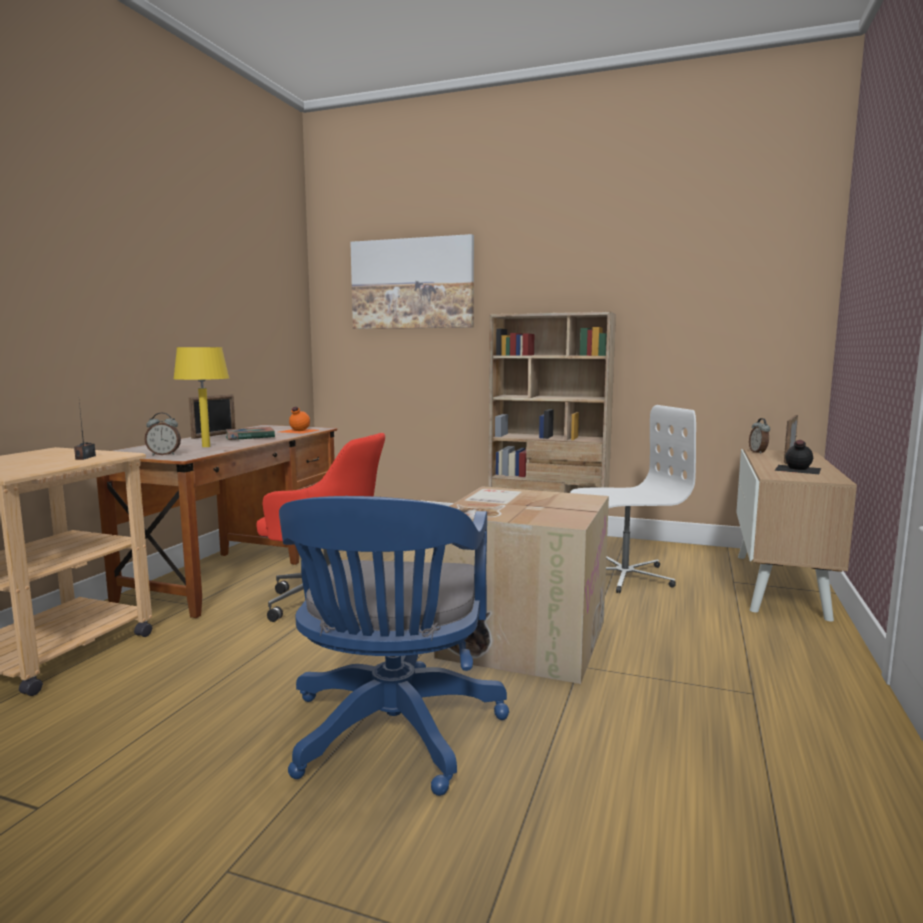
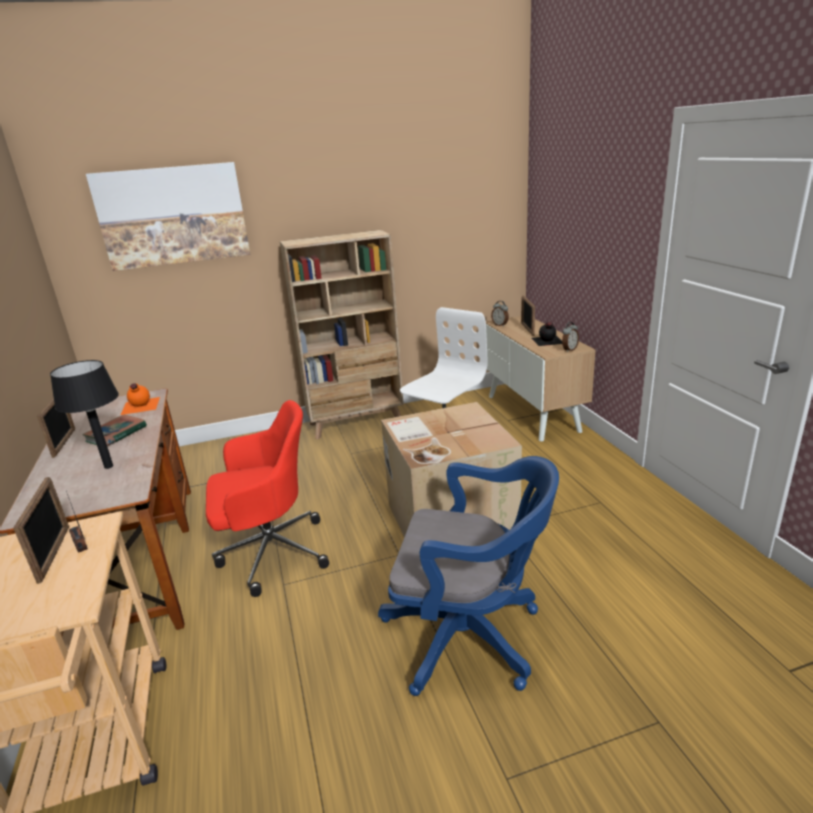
camera: 35 degrees left, 15 degrees up
alarm clock [144,413,181,455] -> alarm clock moved to [562,322,579,352]
yellow table lamp [173,347,229,447] -> black table lamp [50,360,119,469]
blue office chair [279,496,509,796] -> blue office chair turned 45 degrees counterclockwise [378,456,559,696]
none -> picture frame [13,477,69,584]

